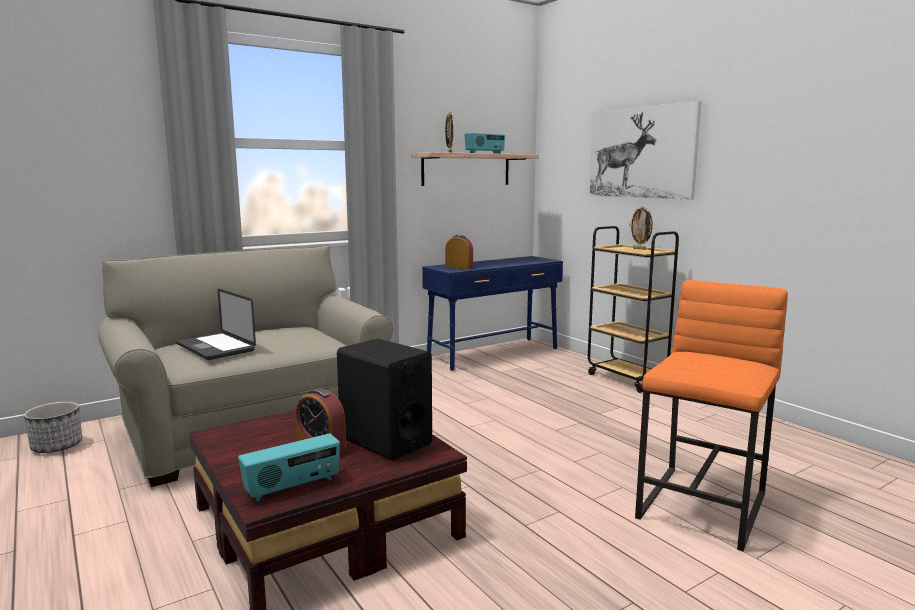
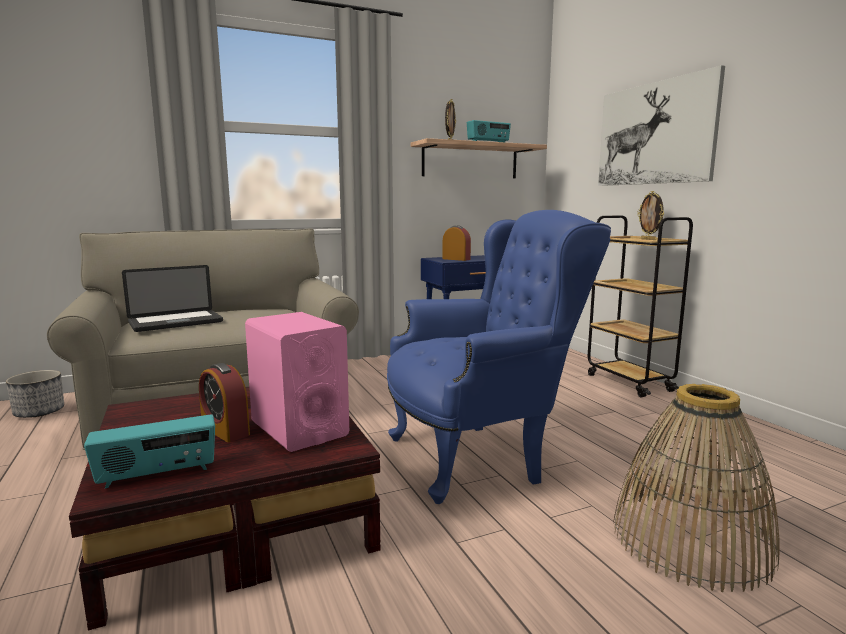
camera: 10 degrees right, 0 degrees up
laptop [176,289,256,360] -> laptop turned 90 degrees counterclockwise [122,265,223,332]
black speaker [337,338,432,460] -> pink speaker [245,312,349,452]
orange stool [635,280,788,551] -> basket [613,384,779,592]
none -> blue armchair [387,210,611,504]

